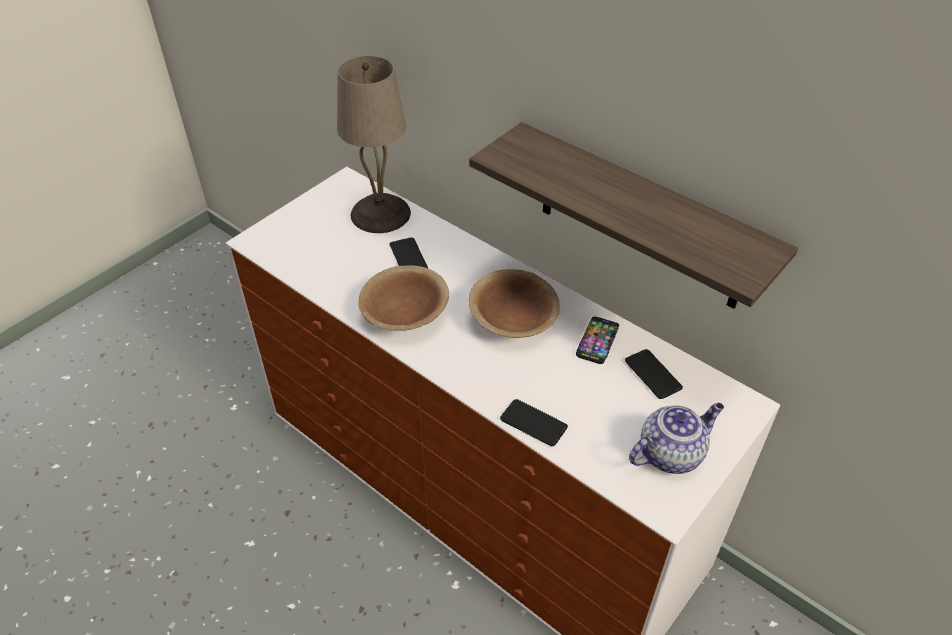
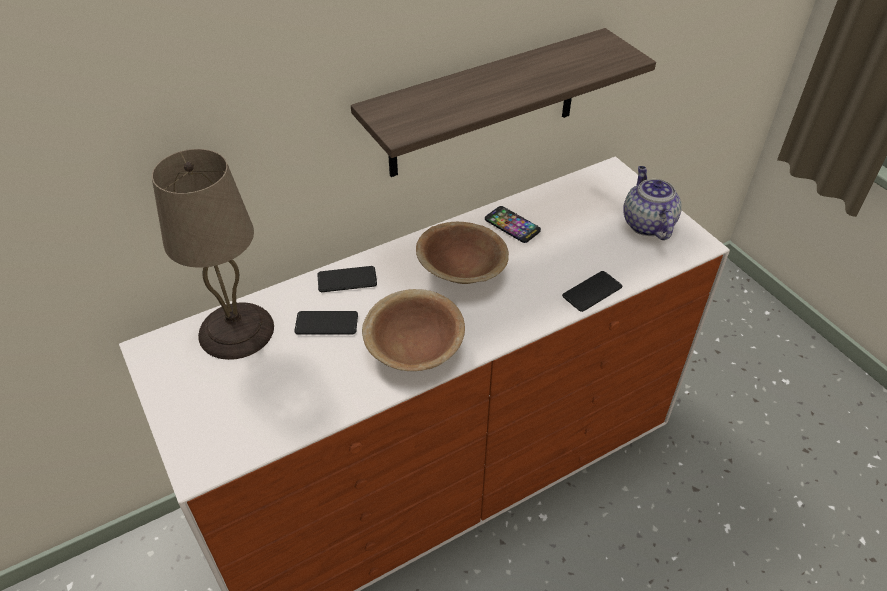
camera: 70 degrees left, 0 degrees up
phone [625,349,683,399] -> phone moved to [317,266,377,292]

